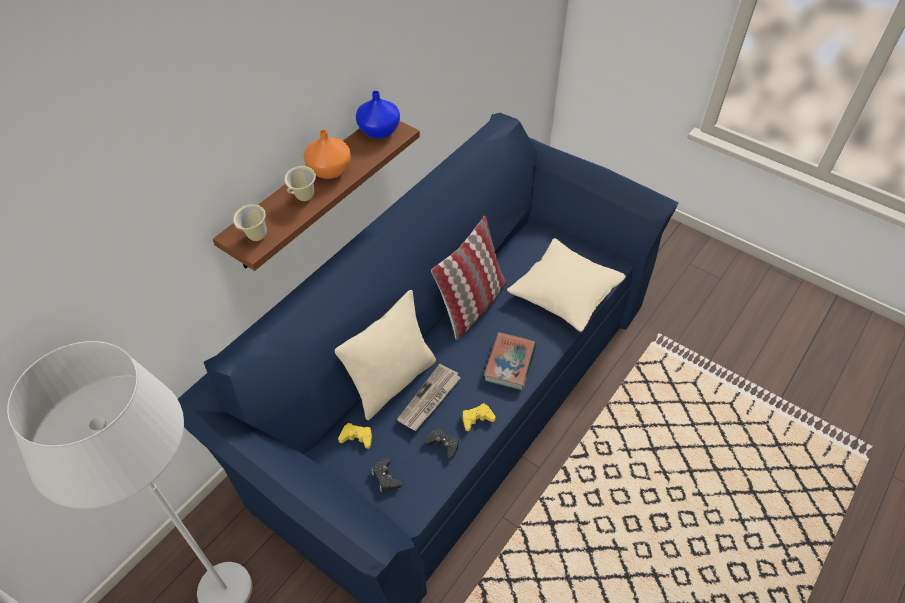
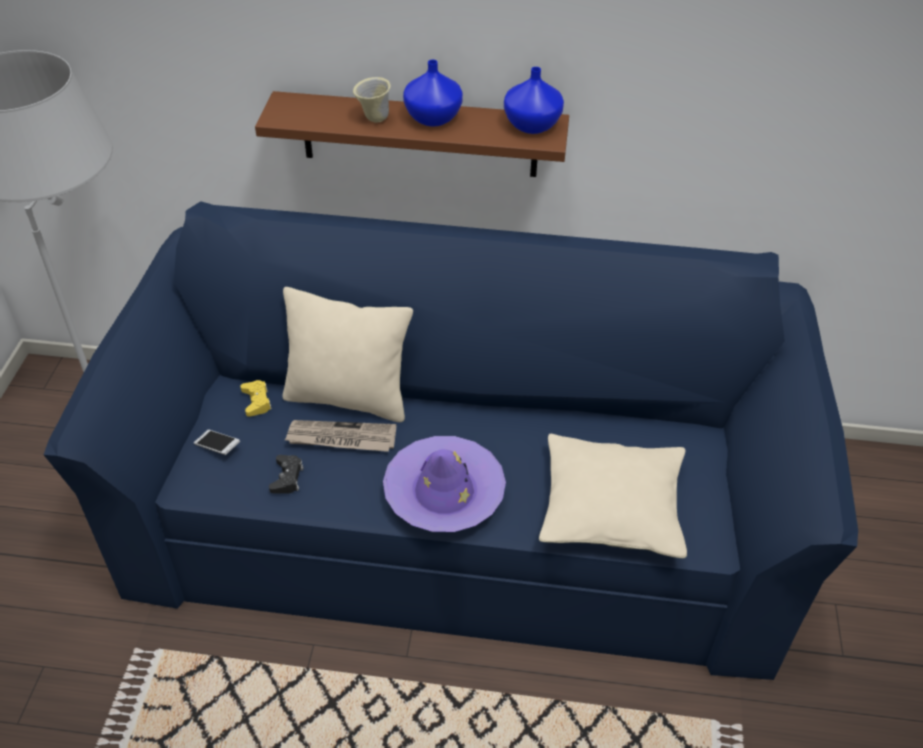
camera: 60 degrees right, 5 degrees down
beige mug [233,204,267,241] -> none
orange vase [304,130,351,179] -> blue vase [403,60,463,127]
black game controller [371,457,402,492] -> phone [194,430,240,455]
pillow [431,216,507,340] -> none
yellow game controller [463,403,496,431] -> none
book [484,332,536,390] -> purple hat [383,436,506,532]

